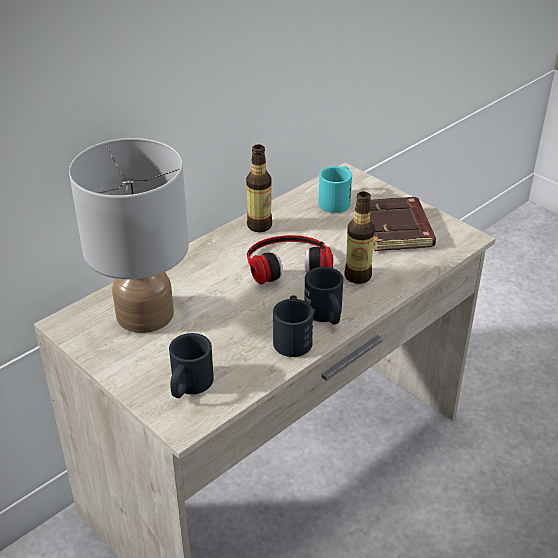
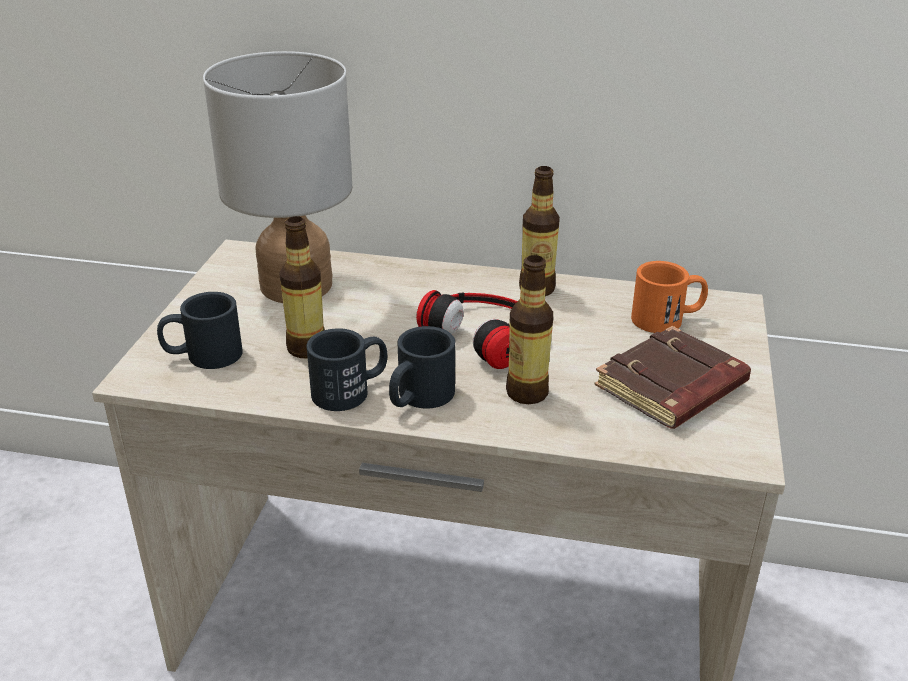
camera: 55 degrees right, 5 degrees down
turquoise mug [318,166,352,213] -> orange mug [631,261,708,333]
none -> bottle [279,216,325,358]

